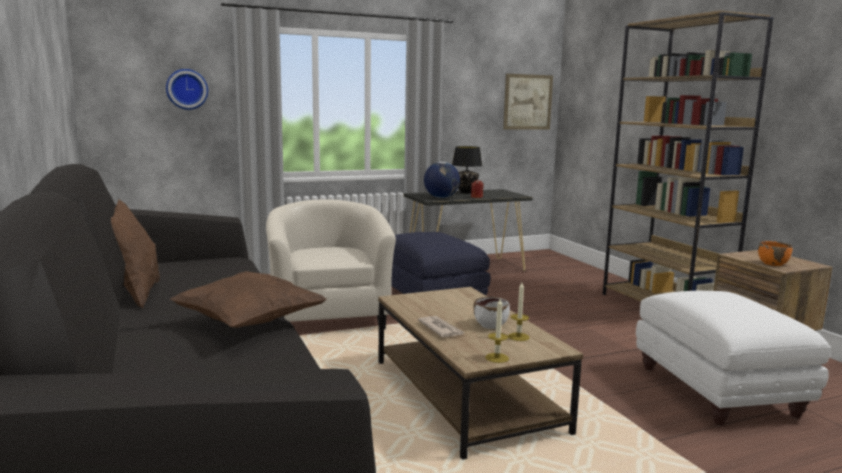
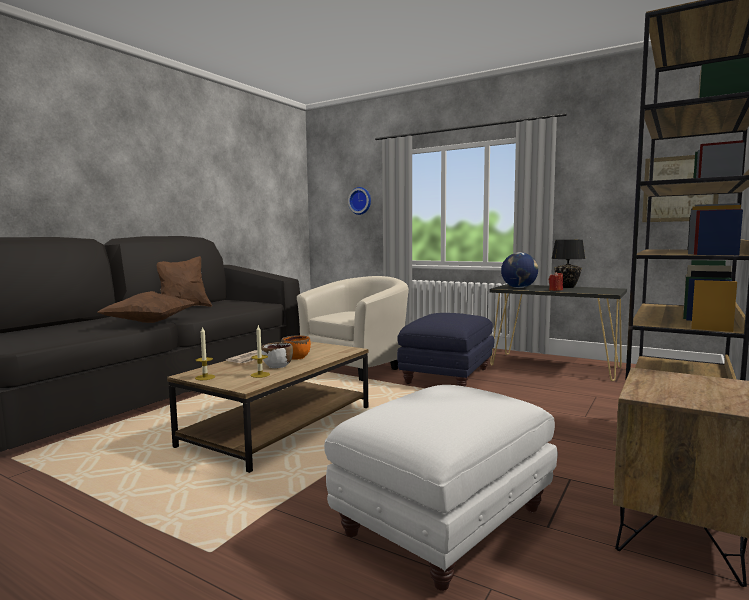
camera: 55 degrees right, 5 degrees down
orange bowl [758,241,793,266] -> orange bowl moved to [281,335,311,360]

